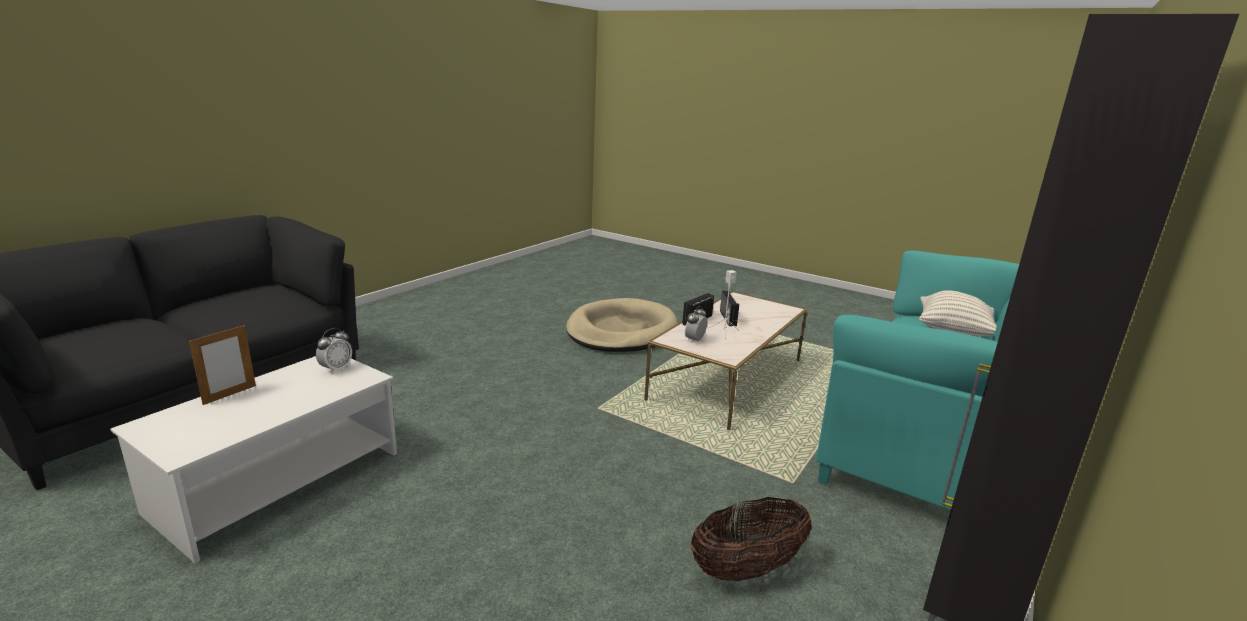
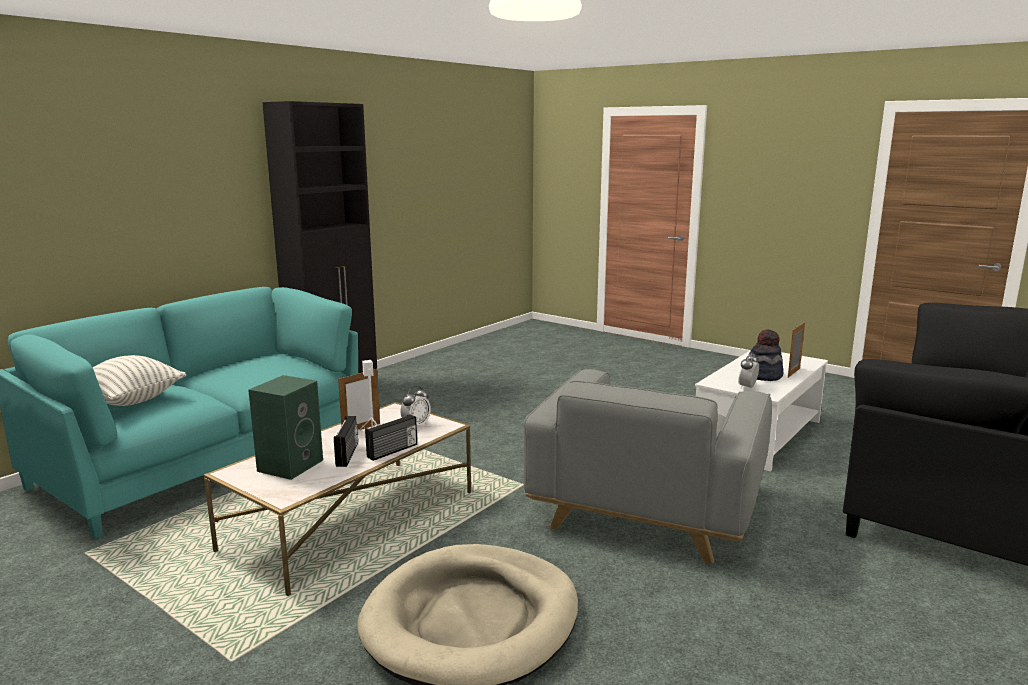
camera: 175 degrees left, 5 degrees down
basket [691,497,812,581] -> none
none -> green speaker [248,375,323,480]
none -> picture frame [338,369,380,430]
none -> grey armchair [524,369,772,564]
none -> hat [748,329,784,381]

